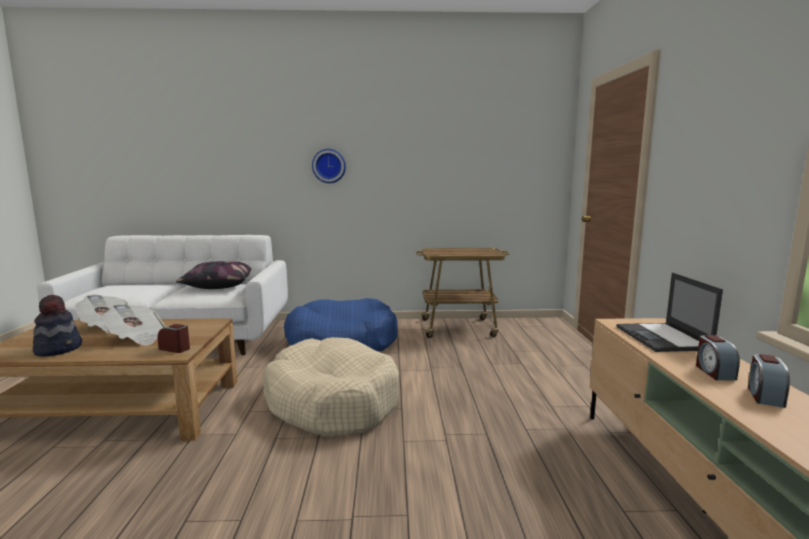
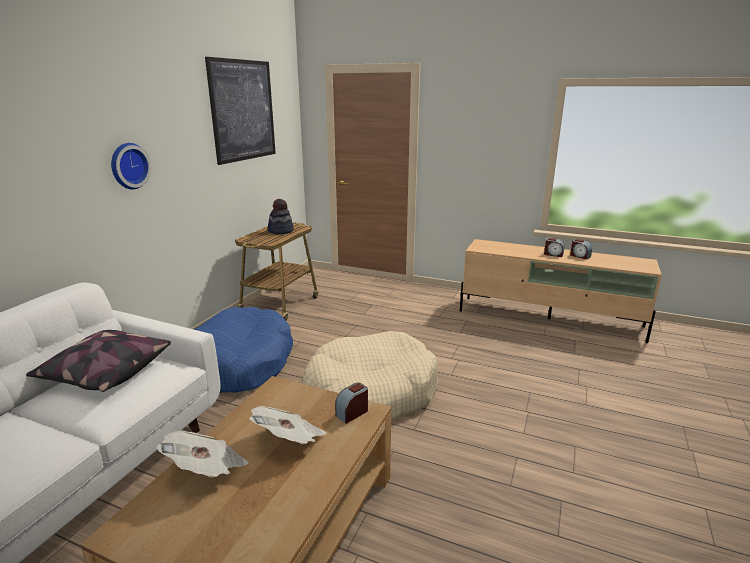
camera: 65 degrees left, 10 degrees up
hat [33,295,82,357] -> hat moved to [267,199,294,234]
laptop [616,272,723,352] -> none
none -> picture [205,57,276,165]

